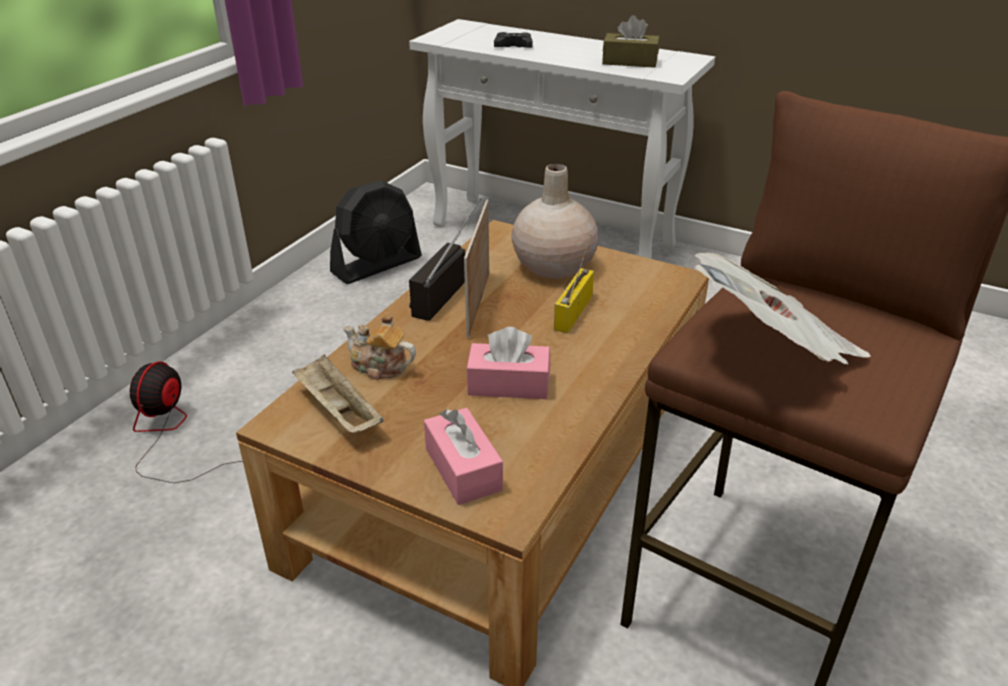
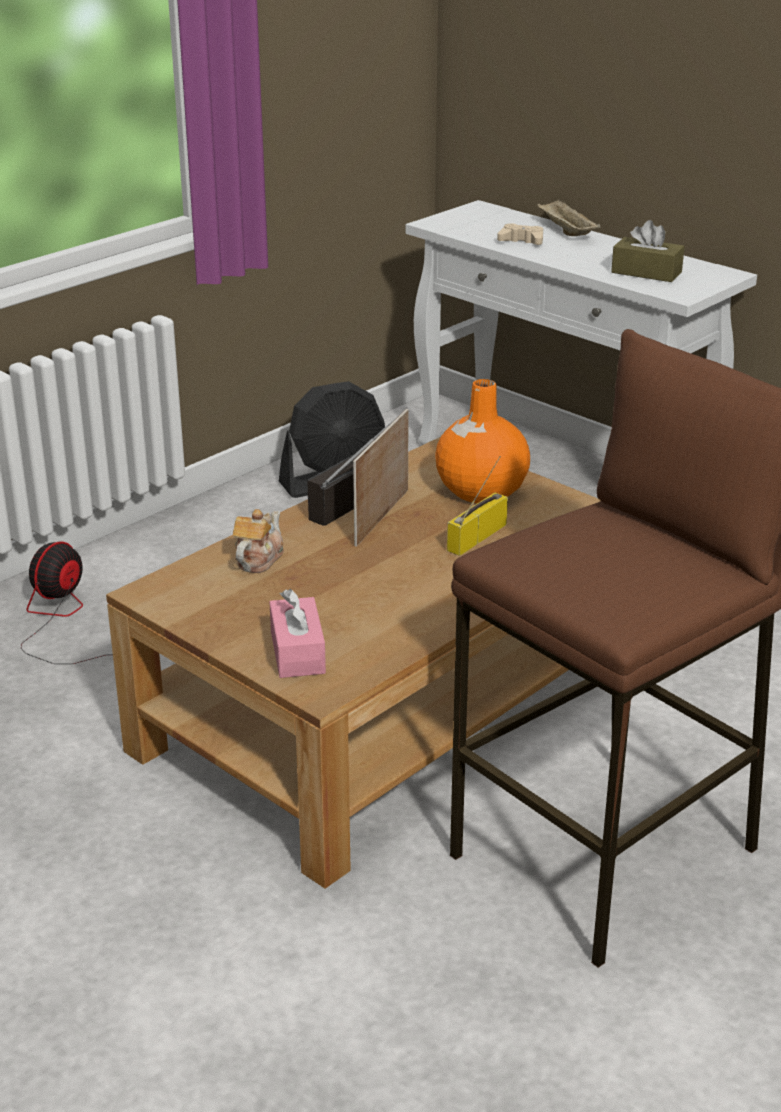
camera: 15 degrees right, 5 degrees down
beige tray [292,354,384,433] -> beige tray moved to [536,200,600,236]
teapot [343,312,416,380] -> teapot turned 75 degrees clockwise [233,509,284,573]
pink tissue box [466,327,550,399] -> none
black game controller [494,32,533,48] -> beige game controller [497,223,543,245]
beige vase [512,164,599,279] -> orange vase [435,379,530,503]
newspaper [694,252,871,365] -> none

